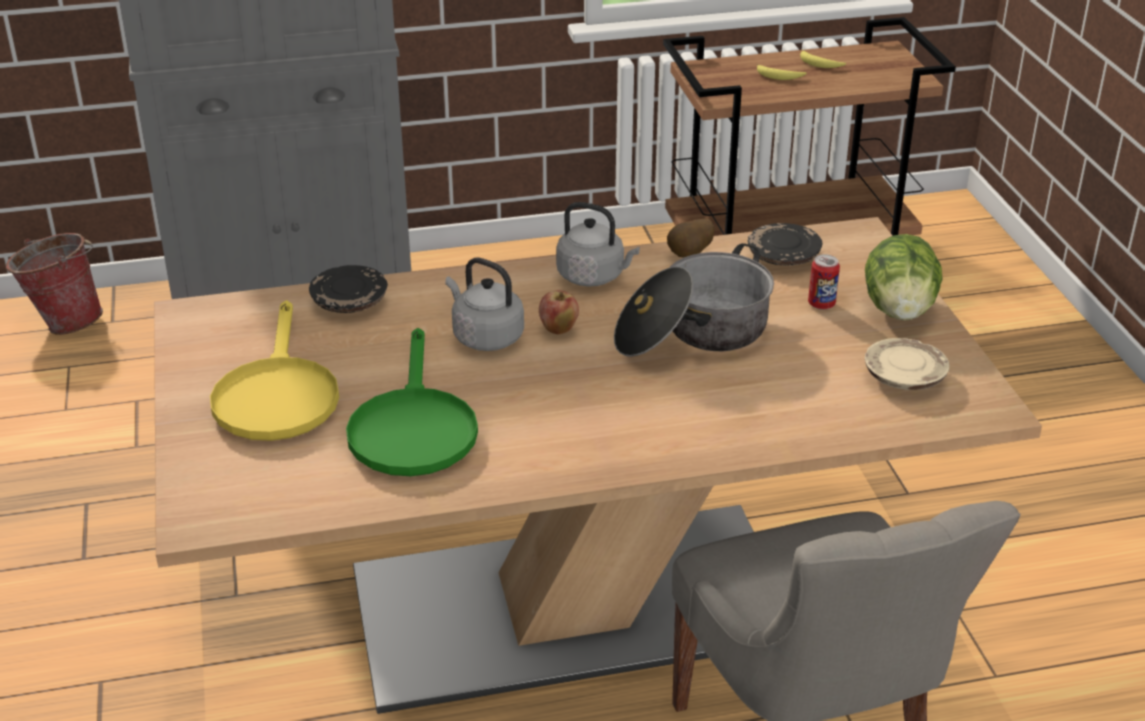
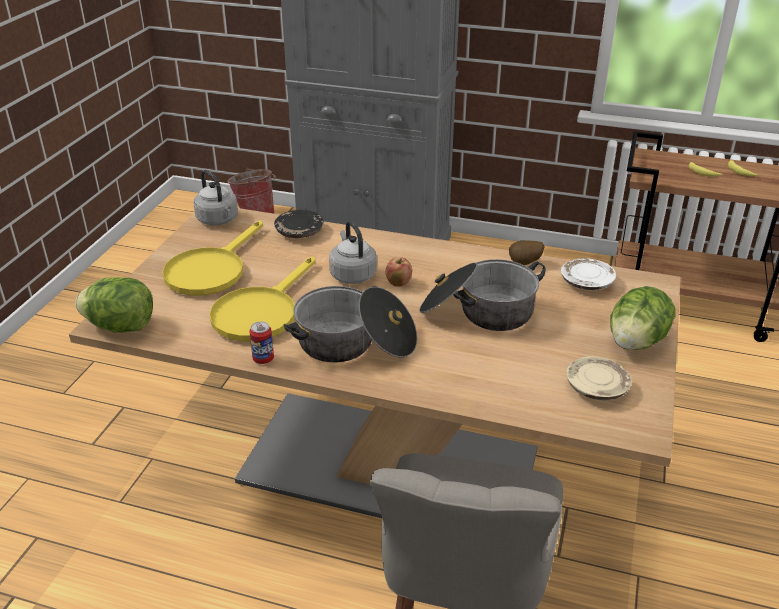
camera: 30 degrees right, 0 degrees up
green frying pan [346,328,478,476] -> yellow frying pan [209,256,315,342]
grey kettle [556,202,640,287] -> grey kettle moved to [193,170,238,225]
black plate [748,223,822,265] -> white plate [561,258,616,290]
can [808,254,840,310] -> can moved to [249,321,274,364]
none -> lettuce [75,277,153,333]
none -> cooking pot [283,286,417,362]

